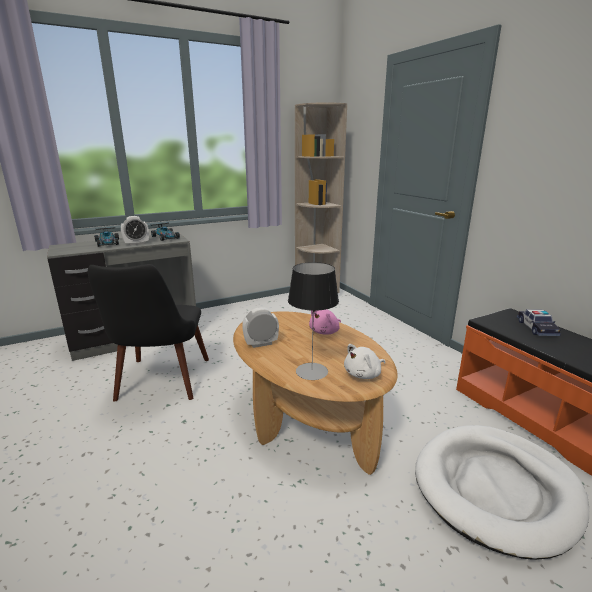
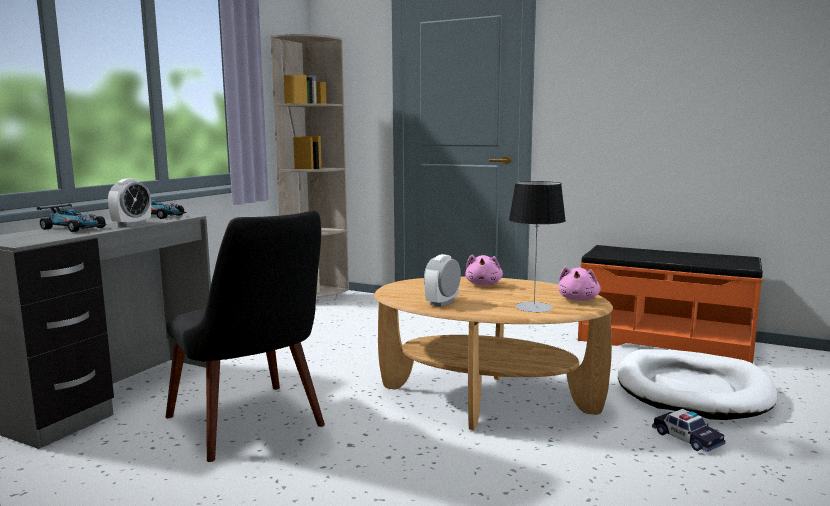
camera: 35 degrees left, 10 degrees down
white plush toy [344,344,385,379] -> pink plush toy [558,266,601,301]
toy car [517,309,561,336] -> toy car moved to [652,409,725,452]

